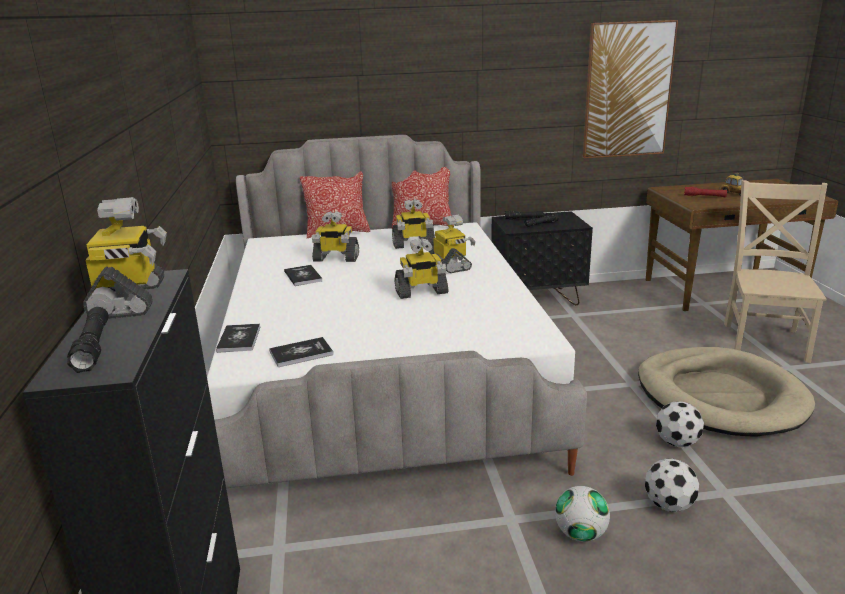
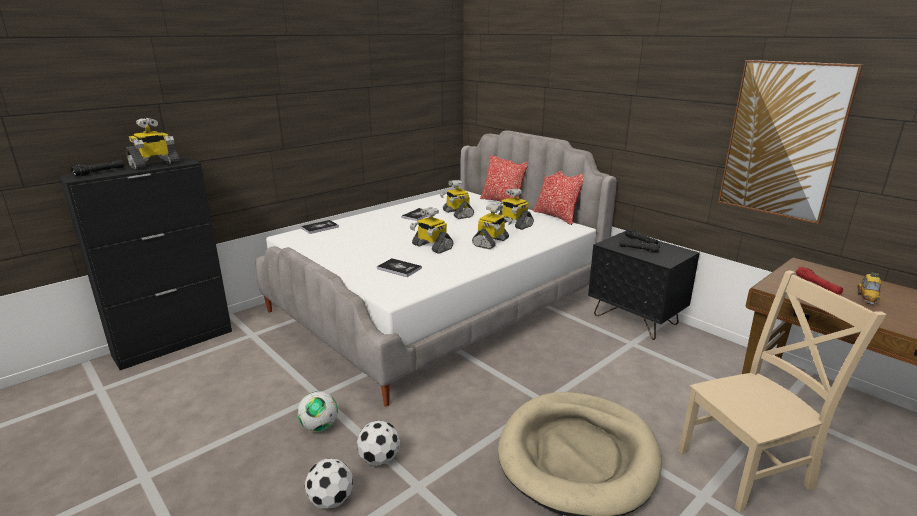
camera: 55 degrees right, 0 degrees up
book [269,337,333,367] -> book moved to [377,258,422,277]
football [656,401,704,447] -> football moved to [305,459,353,509]

